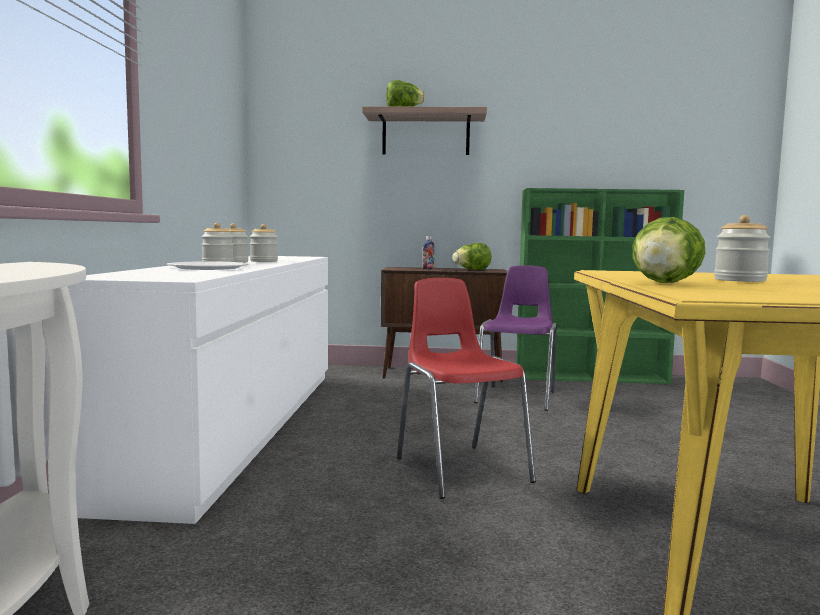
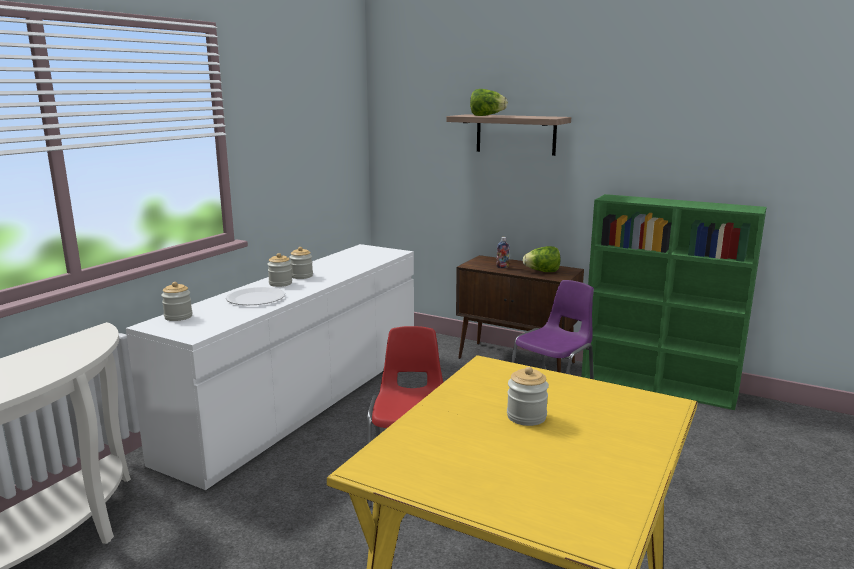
camera: 25 degrees right, 10 degrees up
jar [250,224,278,262] -> jar moved to [161,282,193,321]
lettuce [632,217,705,283] -> none

